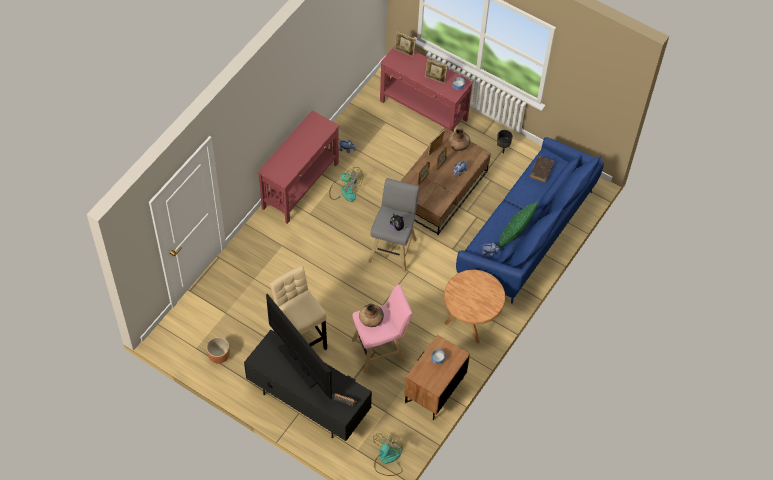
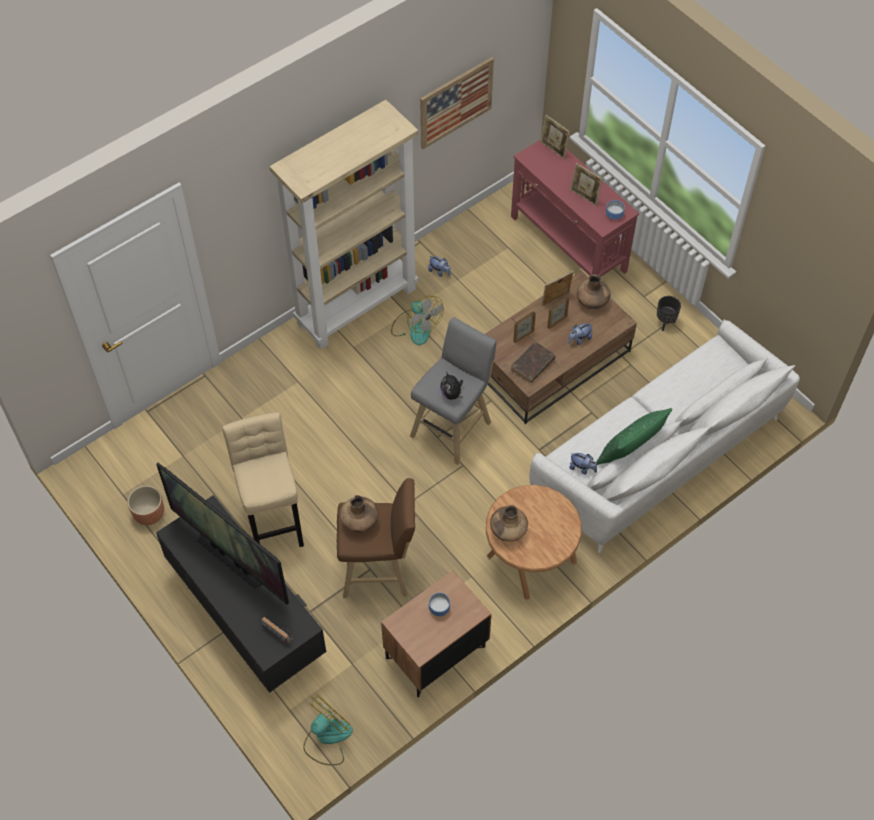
camera: 20 degrees right, 0 degrees up
red console table [257,110,339,224] -> beige bookcase [269,100,418,349]
television [266,294,332,400] -> television turned 150 degrees clockwise [156,463,289,604]
pink stool [352,285,413,374] -> brown stool [337,478,415,598]
blue sofa [456,137,604,303] -> white sofa [529,319,800,554]
brown book [530,156,555,182] -> brown book moved to [511,342,556,383]
none -> picture [420,57,494,149]
none -> brown vase [490,505,528,542]

